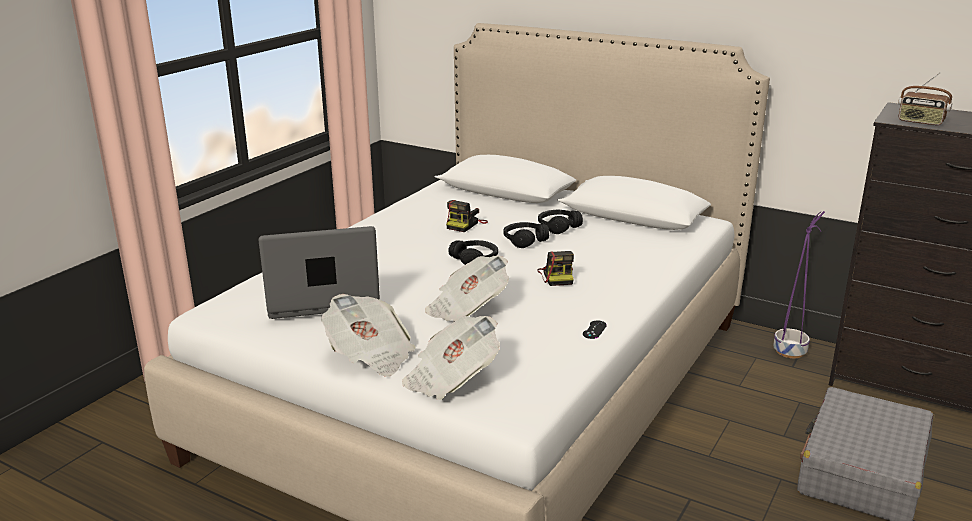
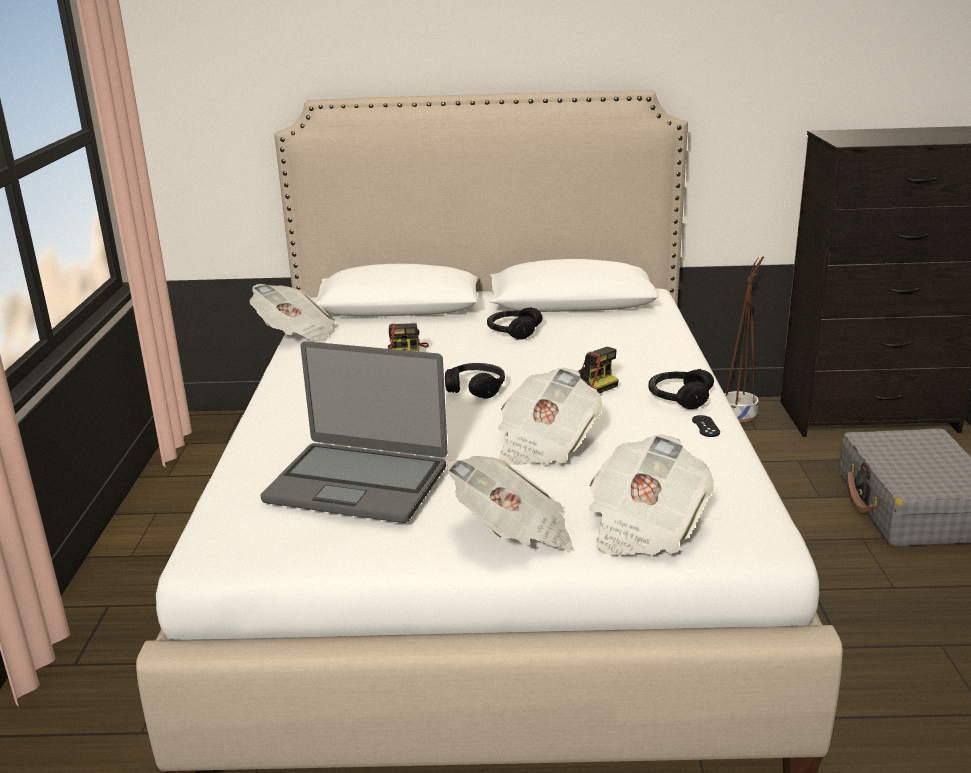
camera: 30 degrees left, 0 degrees up
laptop [259,226,380,319] -> laptop turned 120 degrees counterclockwise [261,341,448,523]
black headphones [503,222,549,248] -> black headphones moved to [648,369,714,409]
purple planter [773,211,825,358] -> brown planter [725,256,764,422]
radio [898,73,952,126] -> none
none -> newspaper [249,284,335,343]

